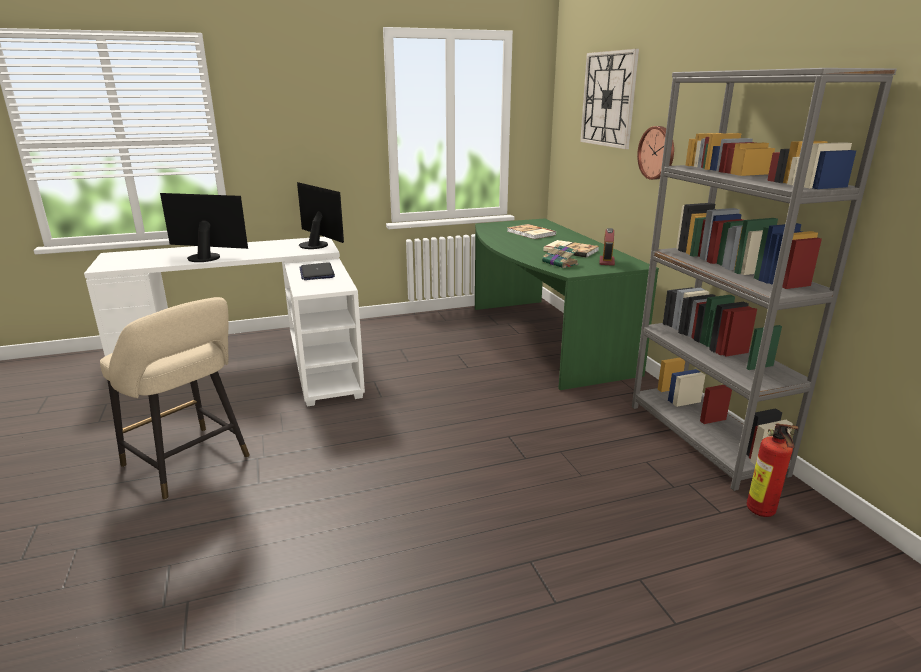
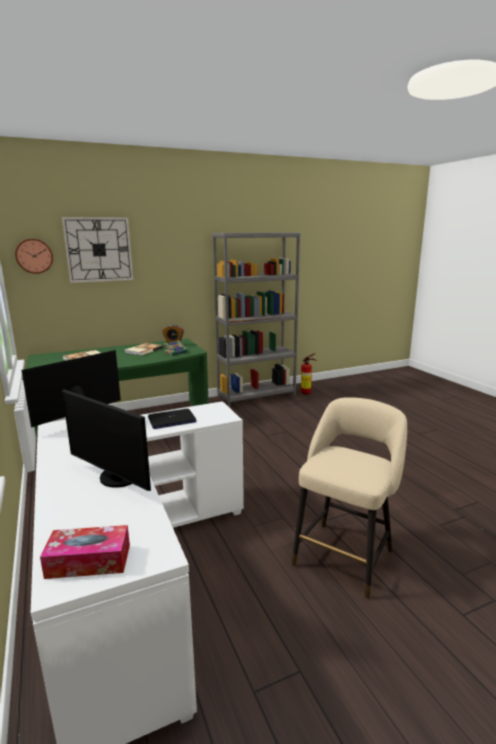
camera: 95 degrees left, 5 degrees down
monitor [160,193,248,262] -> monitor turned 60 degrees counterclockwise [62,389,151,491]
wall clock [637,126,674,180] -> wall clock moved to [15,239,53,274]
none -> tissue box [40,525,130,579]

